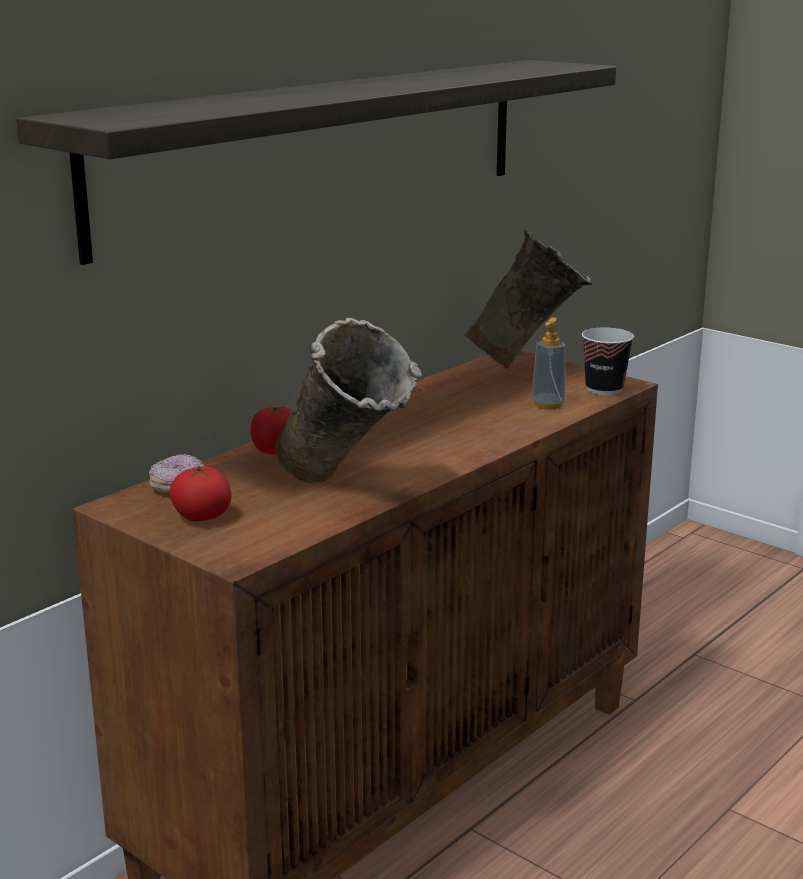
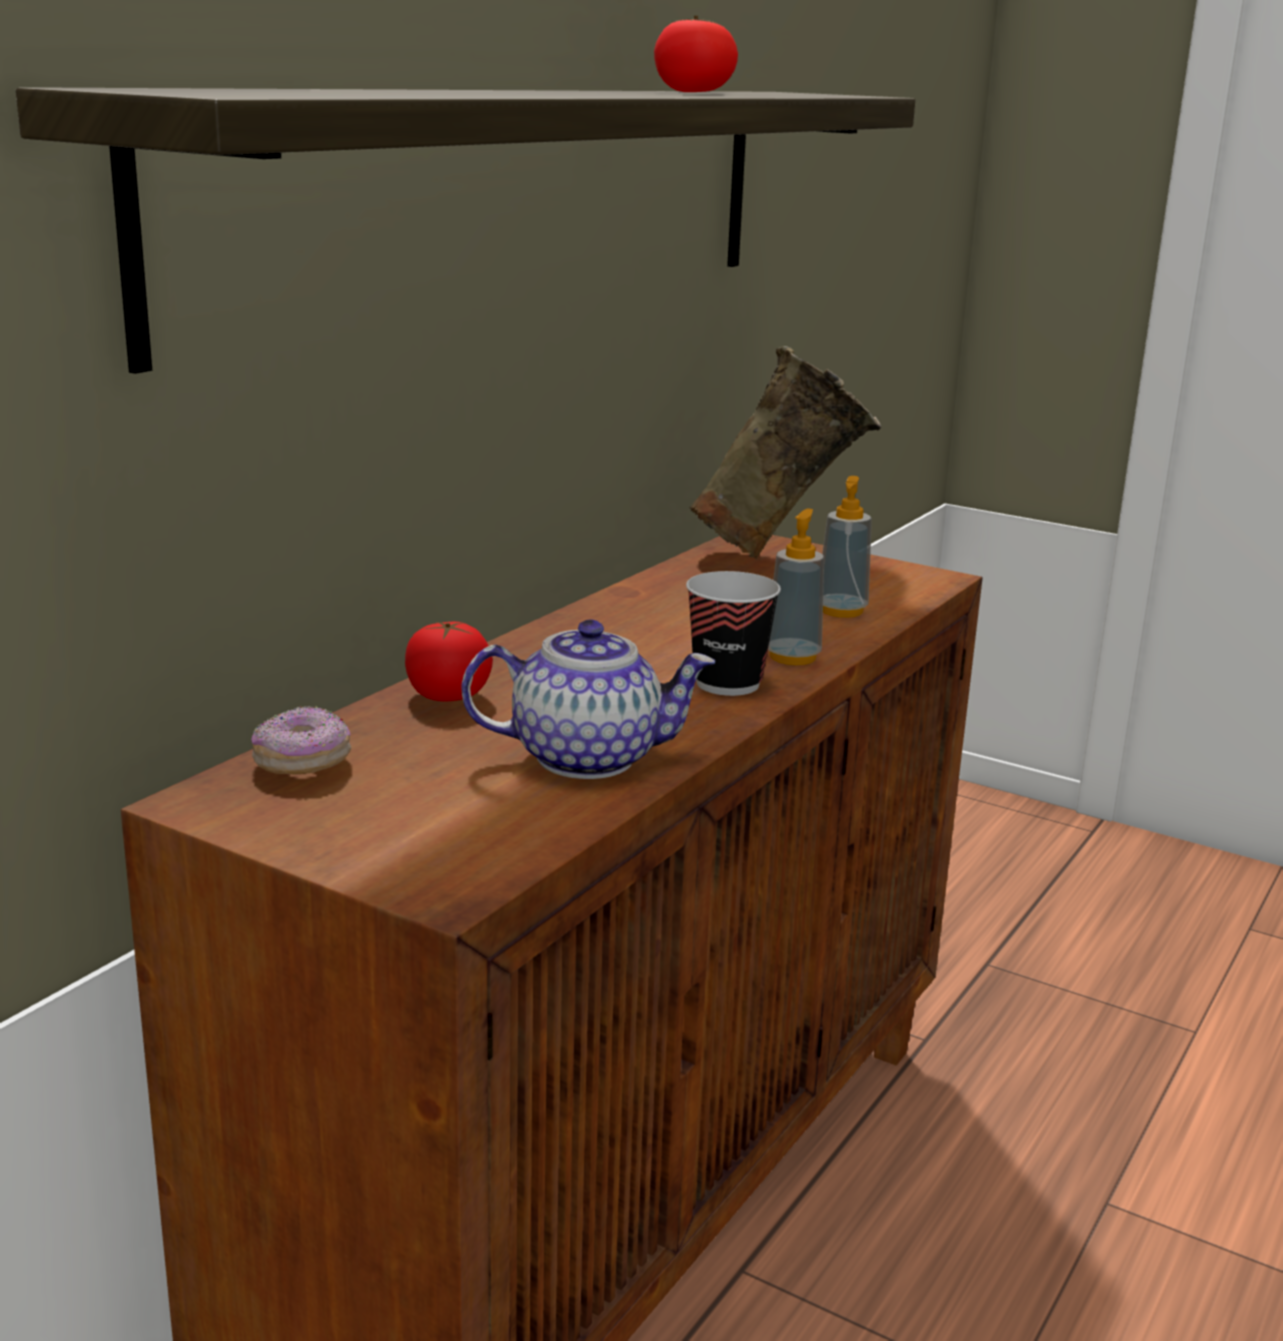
camera: 10 degrees left, 0 degrees up
tomato [170,465,231,521] -> tomato moved to [654,16,738,92]
beige vase [275,318,422,483] -> teapot [461,620,715,779]
cup [582,327,634,395] -> cup moved to [686,571,781,696]
none -> soap dispenser [768,509,824,665]

